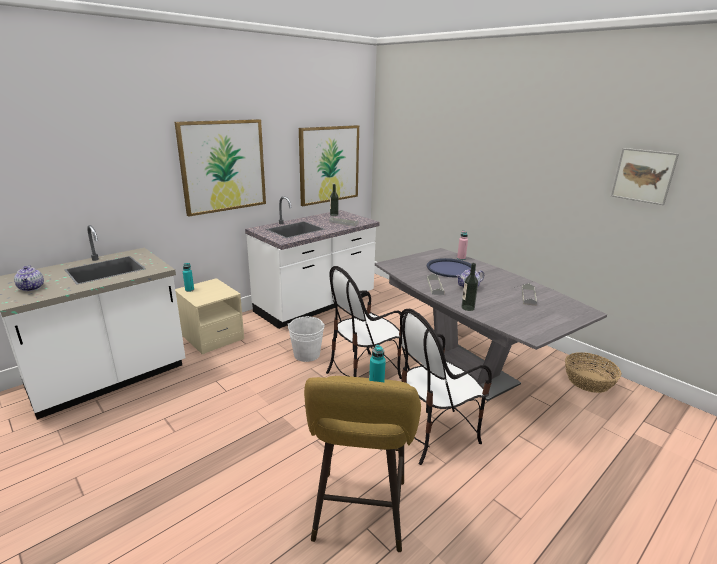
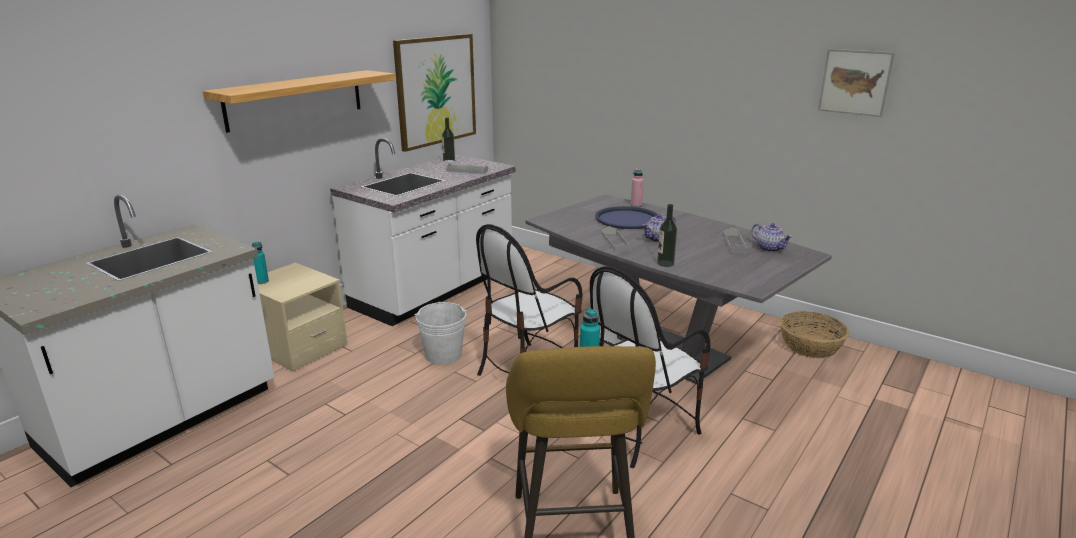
camera: 10 degrees left, 0 degrees up
teapot [14,265,44,291] -> teapot moved to [751,223,793,252]
picture [175,119,266,217] -> shelf [203,70,395,133]

